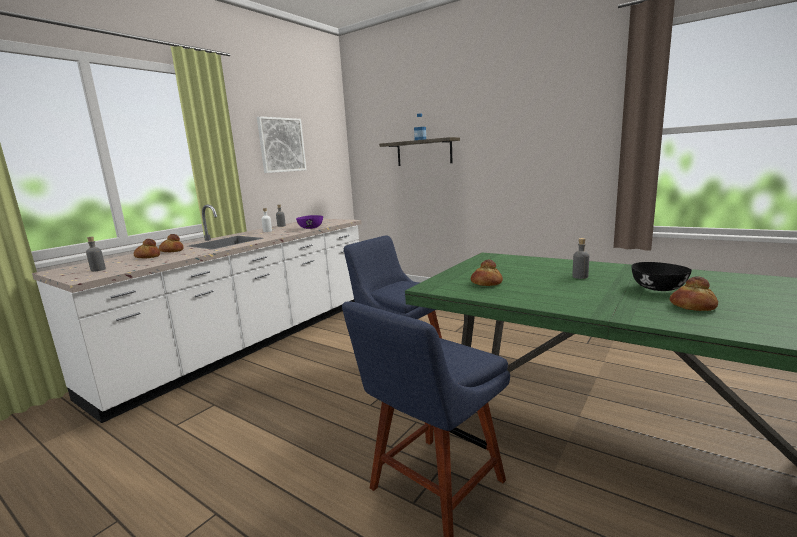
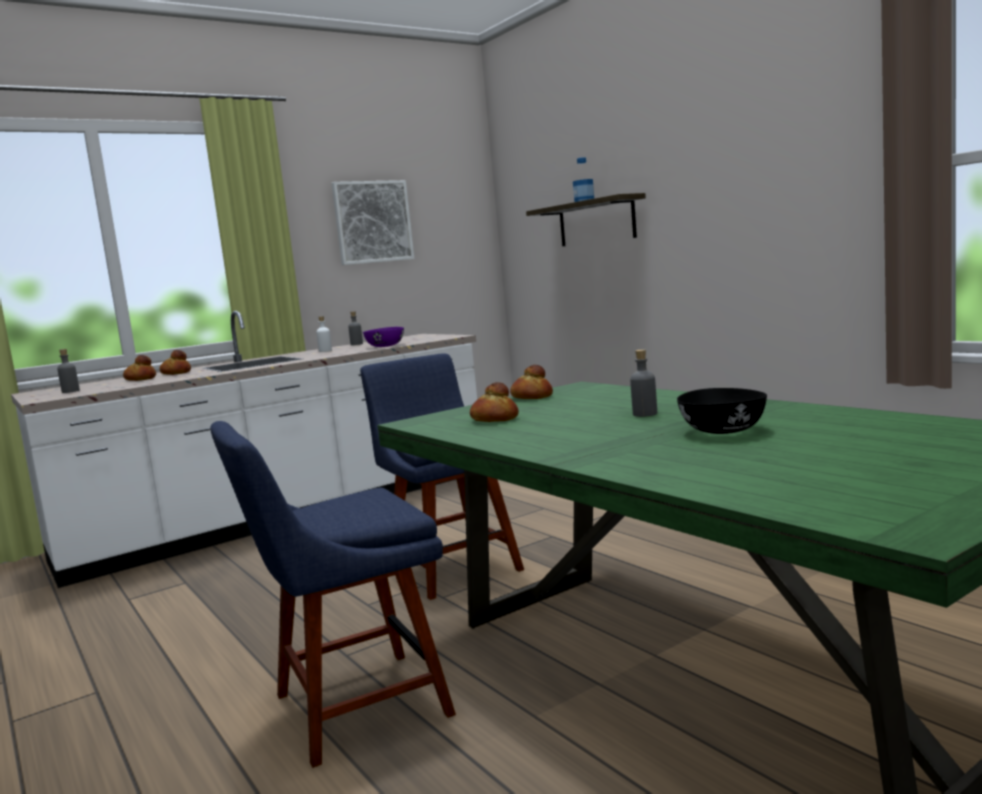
camera: 20 degrees right, 5 degrees down
bread [670,276,718,311] -> bread moved to [510,365,553,399]

